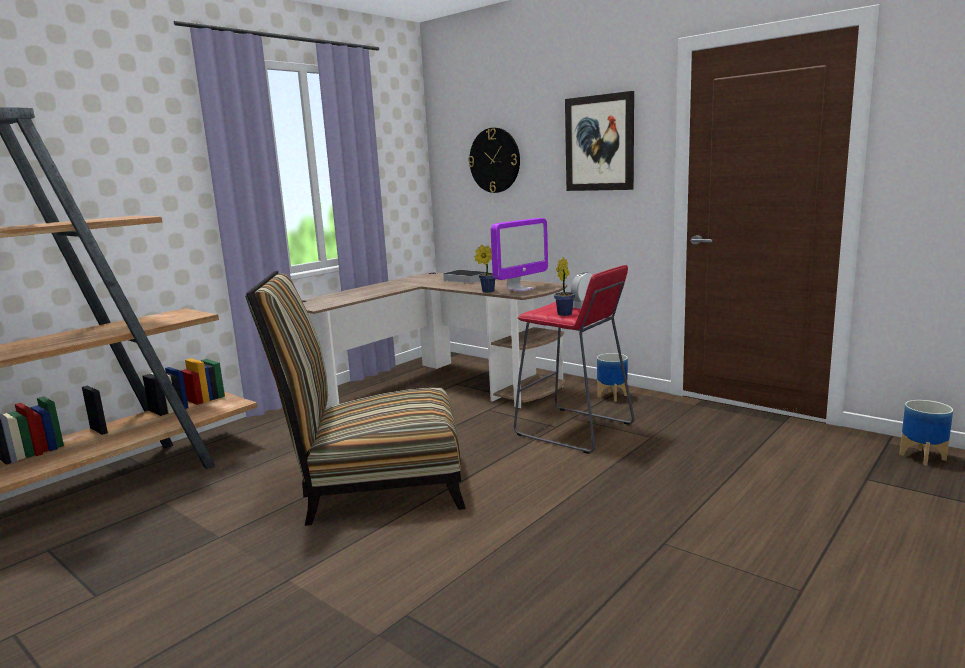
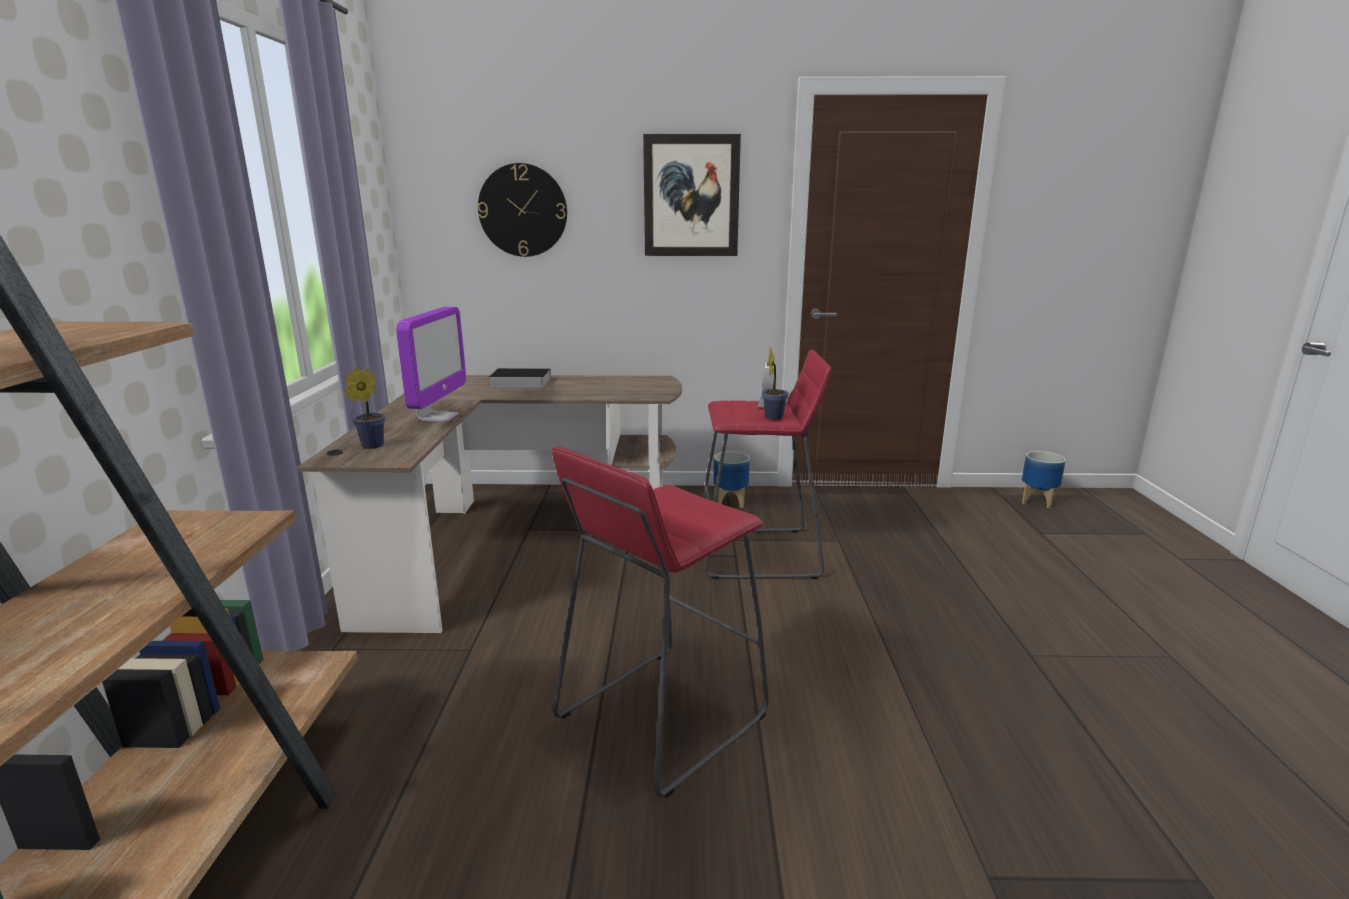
camera: 40 degrees left, 5 degrees up
chair [245,271,466,526] -> red stool [552,447,769,798]
potted plant [475,245,495,293] -> potted plant moved to [345,368,385,449]
monitor [491,218,548,292] -> monitor moved to [396,306,466,422]

